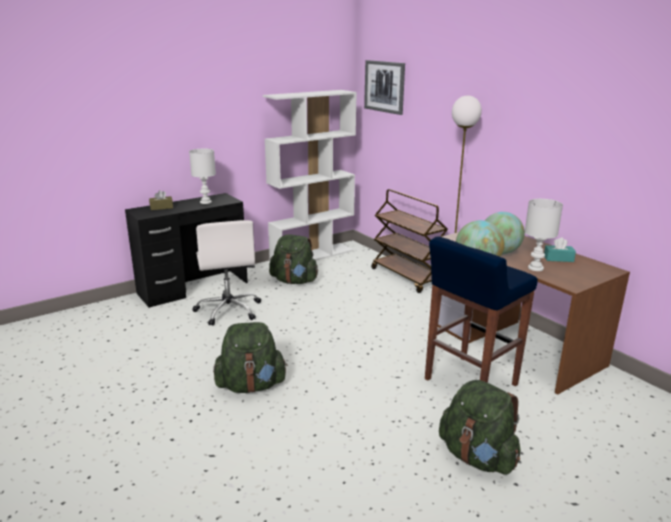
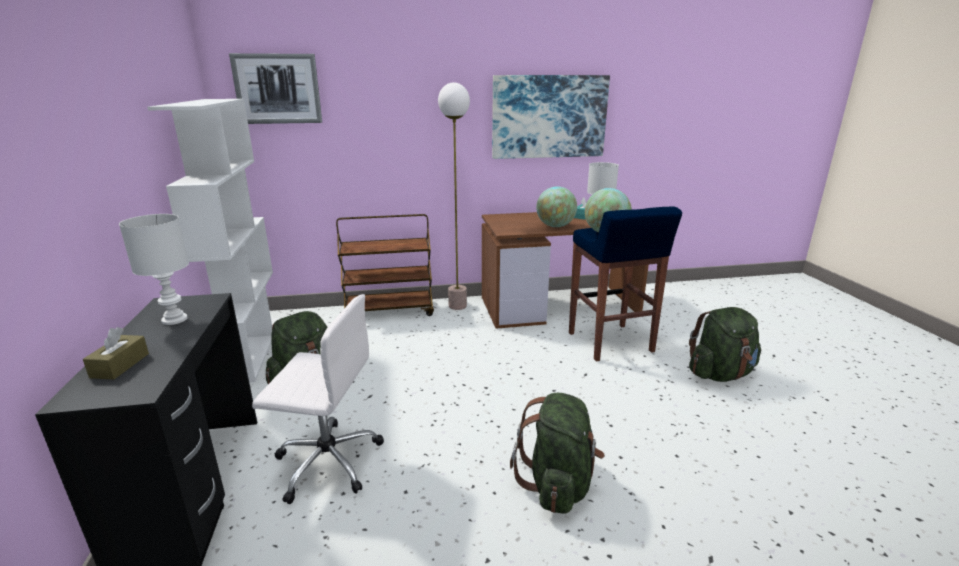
camera: 65 degrees left, 0 degrees up
none -> picture [492,75,610,159]

